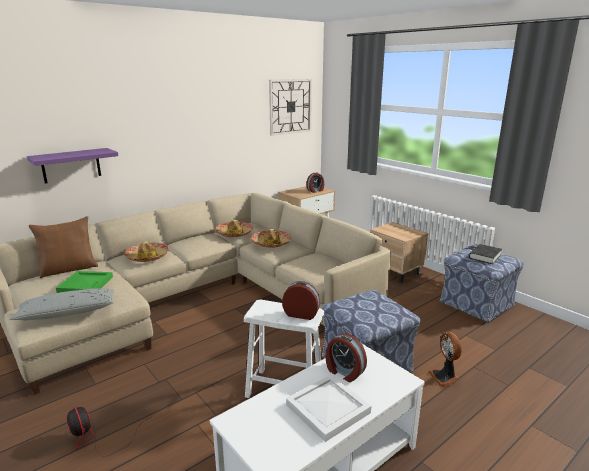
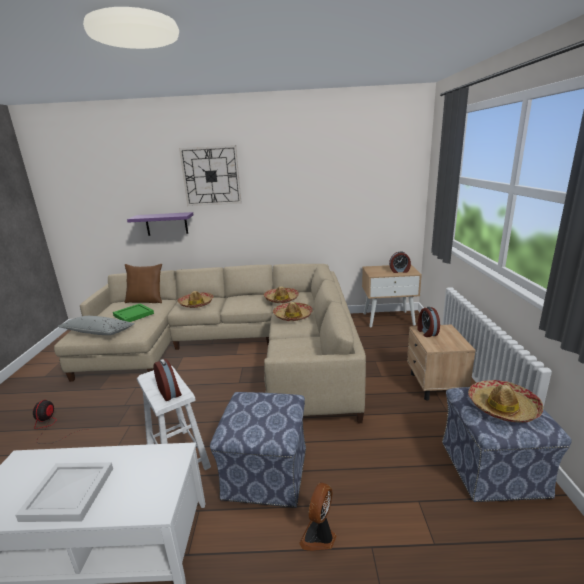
camera: 40 degrees right, 0 degrees up
wall clock [269,79,312,136] -> wall clock moved to [179,145,242,206]
alarm clock [325,333,367,382] -> alarm clock moved to [417,307,440,337]
black book [469,244,502,264] -> hat [468,380,543,423]

